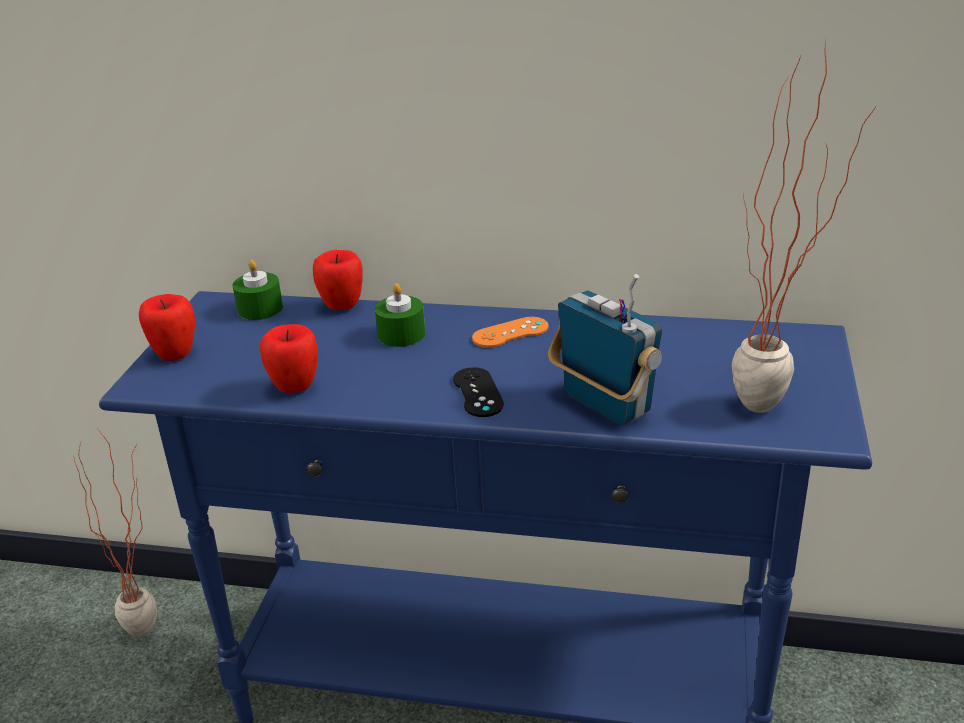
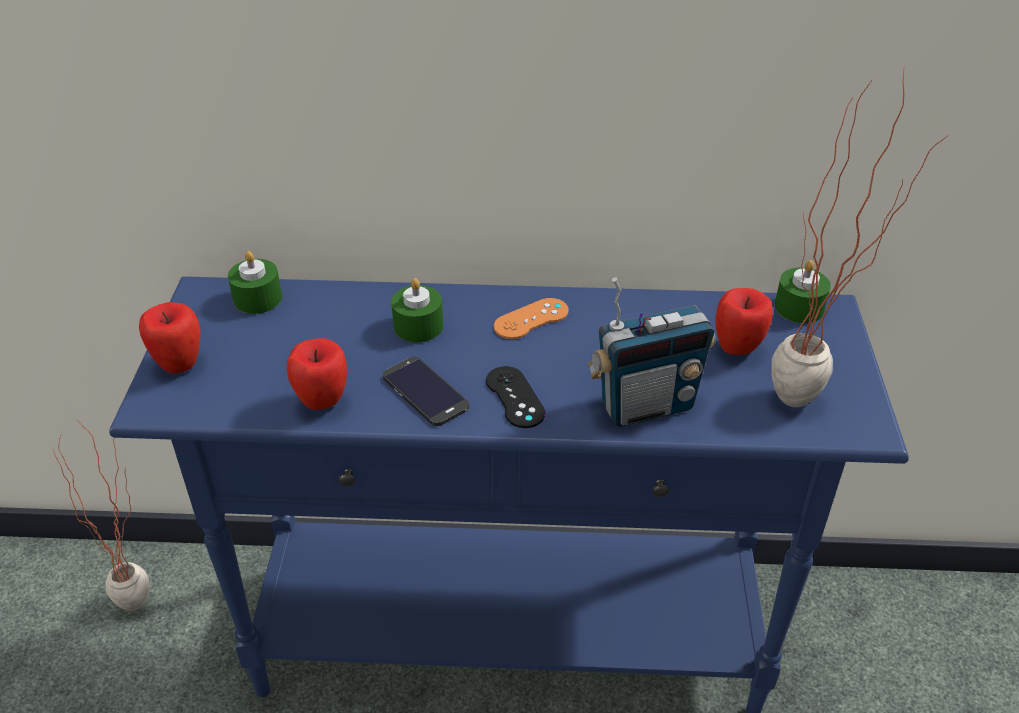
camera: 10 degrees left, 10 degrees up
apple [313,250,363,310] -> apple moved to [715,288,773,355]
radio [548,274,662,426] -> radio turned 120 degrees clockwise [588,277,716,427]
none -> phone [382,357,469,426]
none -> green candle [775,260,831,323]

